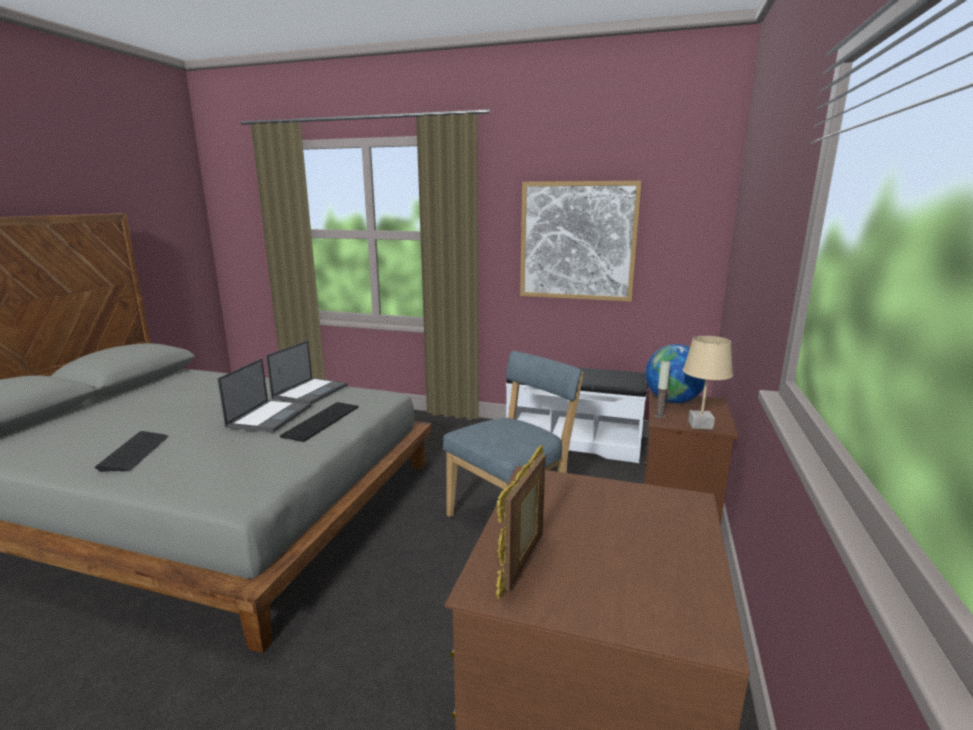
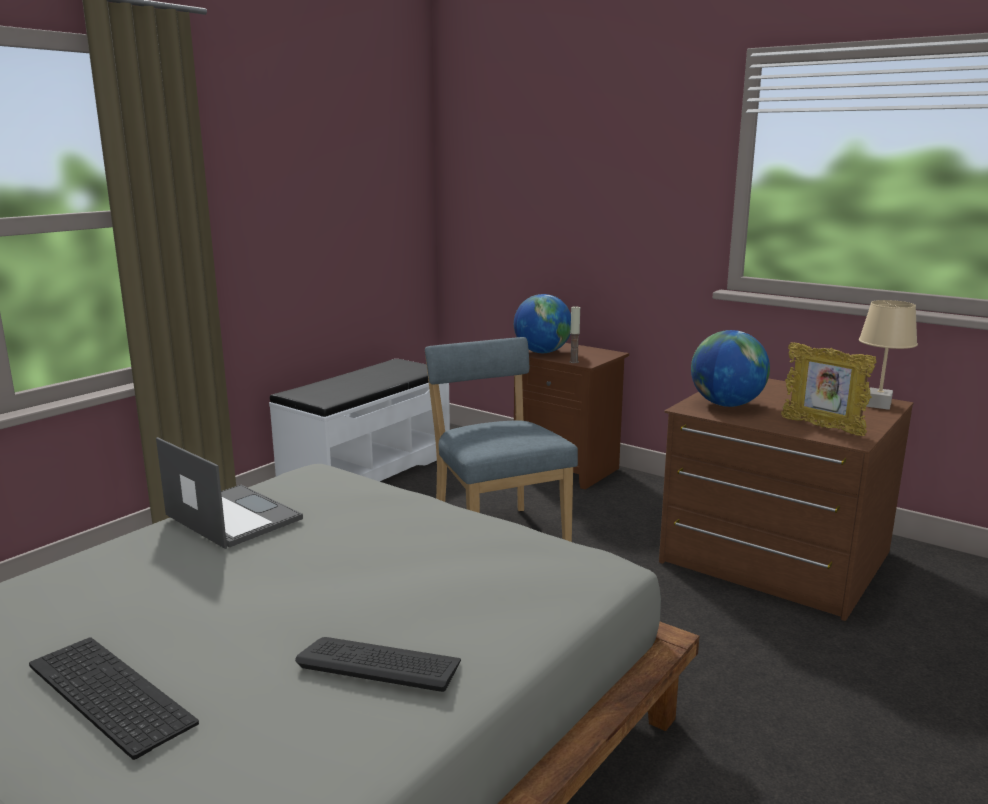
camera: 70 degrees left, 0 degrees up
laptop [217,358,311,433] -> none
keyboard [280,402,359,442] -> keyboard moved to [29,637,199,760]
picture [520,181,642,302] -> none
beige table lamp [683,336,733,430] -> beige table lamp moved to [859,300,918,410]
none -> globe [691,330,770,407]

